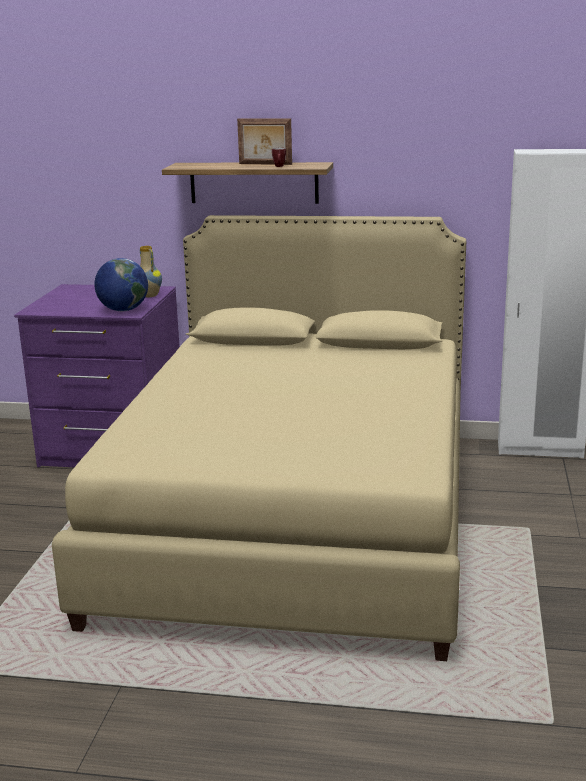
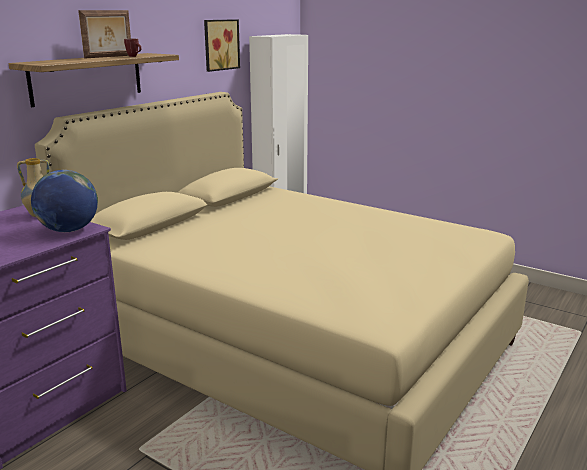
camera: 65 degrees left, 0 degrees up
none -> picture [204,19,240,72]

